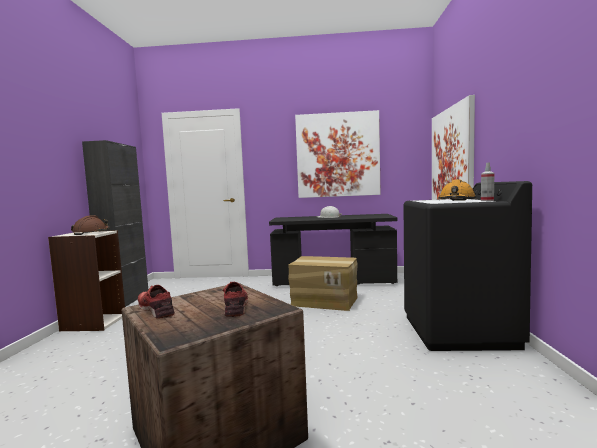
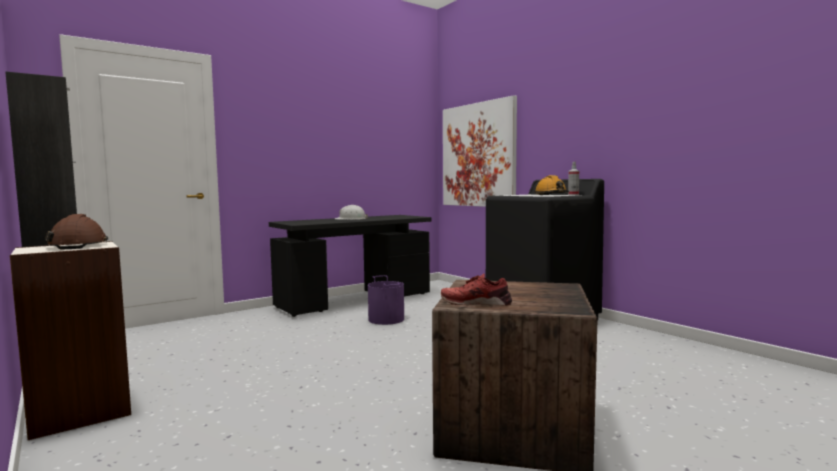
camera: 40 degrees left, 0 degrees up
red shoe [223,282,248,317] -> none
cardboard box [288,256,358,311] -> purple bucket [368,275,404,325]
picture [295,110,381,198] -> none

